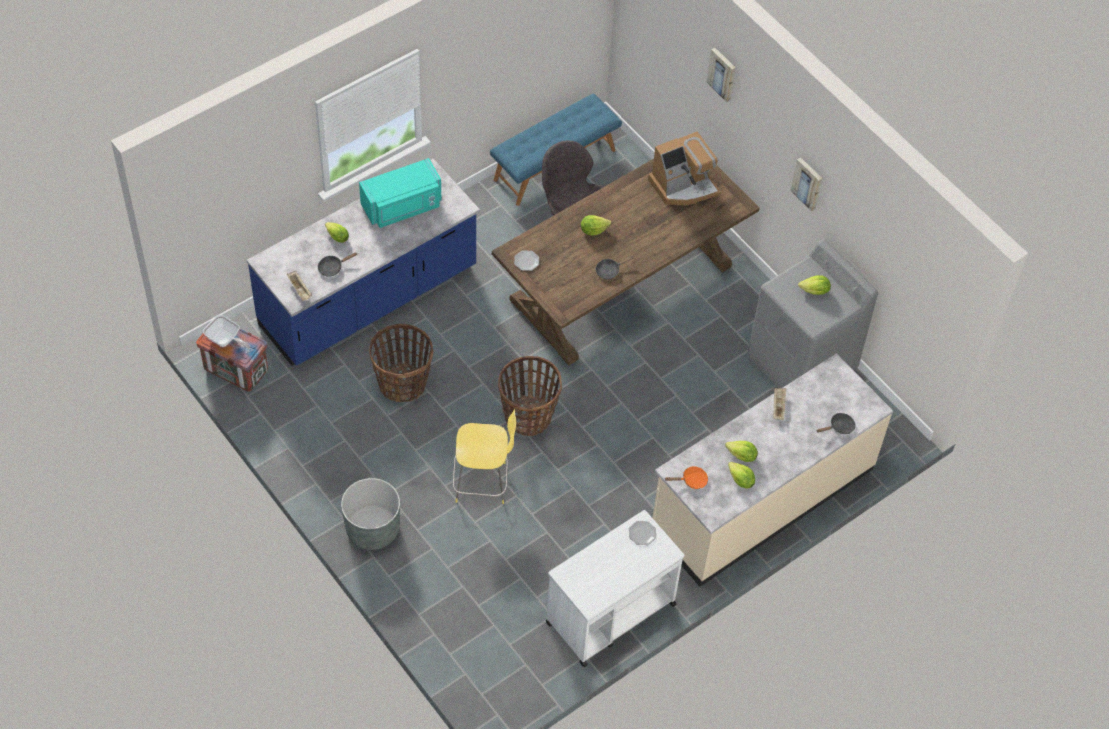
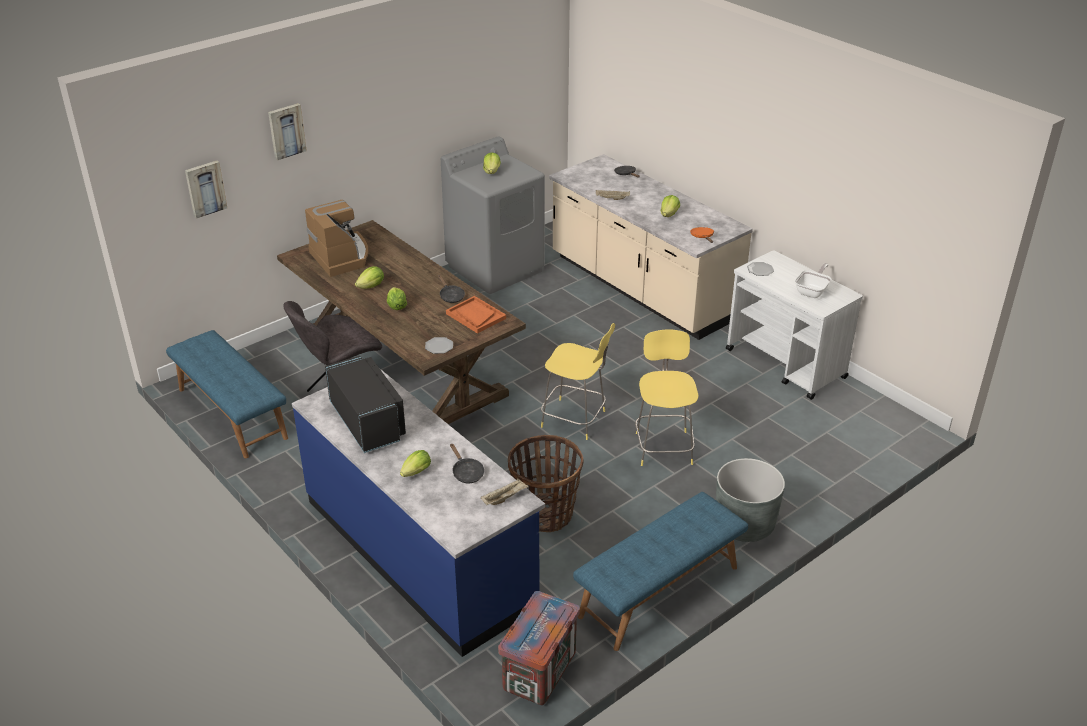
camera: 90 degrees left, 20 degrees down
frying pan [203,315,250,349] -> frying pan moved to [795,263,832,298]
turquoise microwave [359,158,442,228] -> black microwave [325,356,406,453]
basket [498,356,562,436] -> yellow stool [541,323,615,440]
lettuce [728,462,755,489] -> lettuce moved to [355,266,384,289]
picture [790,157,822,212] -> picture moved to [185,161,227,219]
none -> orange tray [446,296,506,334]
none -> blue bench [573,492,748,651]

